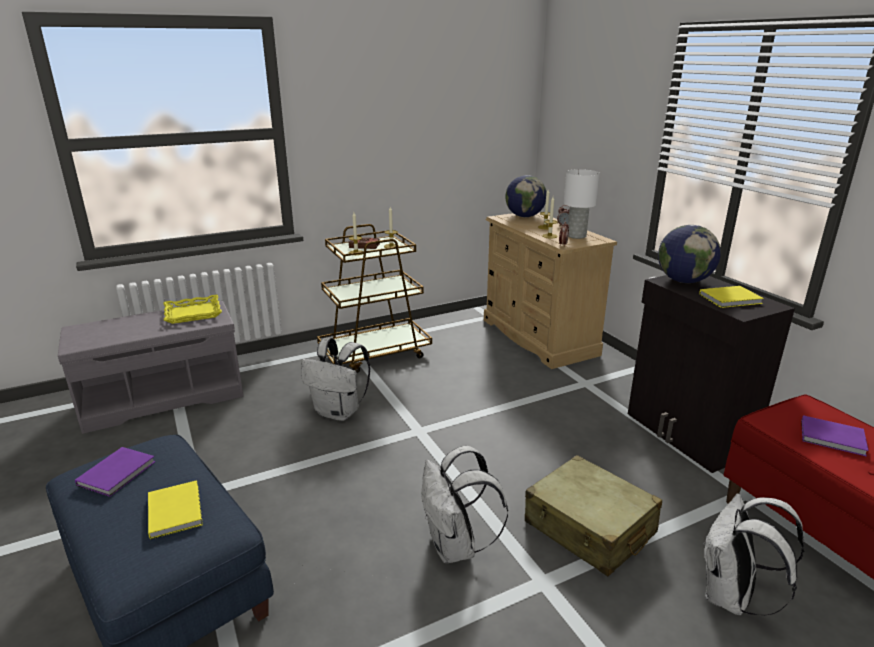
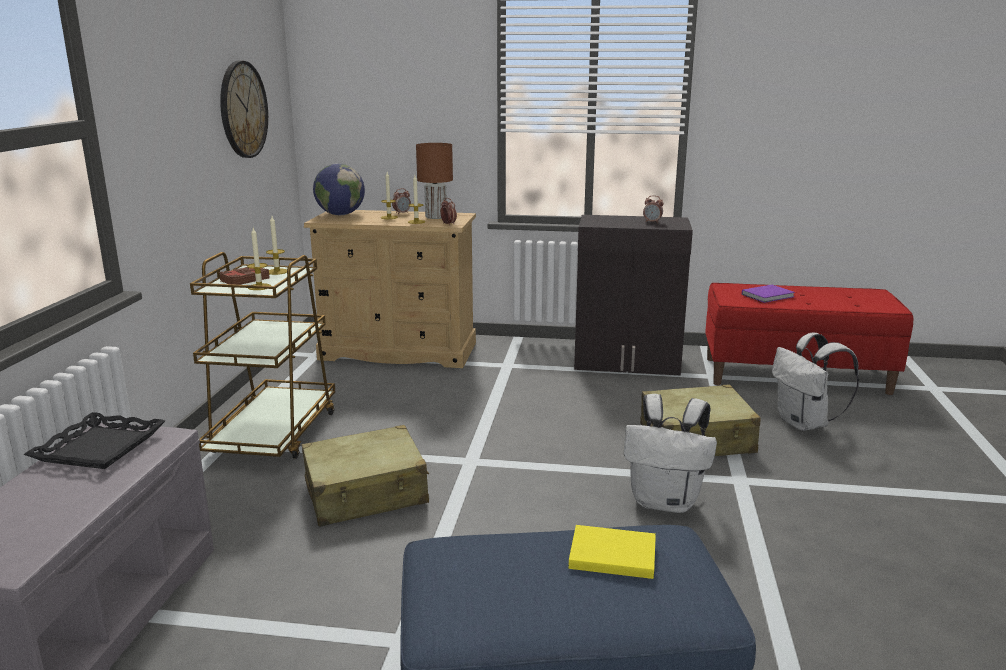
camera: 55 degrees left, 5 degrees down
purple book [75,447,155,497] -> none
yellow tray [164,295,222,324] -> black tray [24,412,166,469]
white backpack [301,338,370,421] -> beige suitcase [302,425,429,527]
white table lamp [564,169,600,239] -> brown table lamp [416,143,453,219]
globe [658,225,721,283] -> none
yellow book [699,286,764,308] -> alarm clock [643,196,664,223]
none -> wall clock [220,61,268,158]

